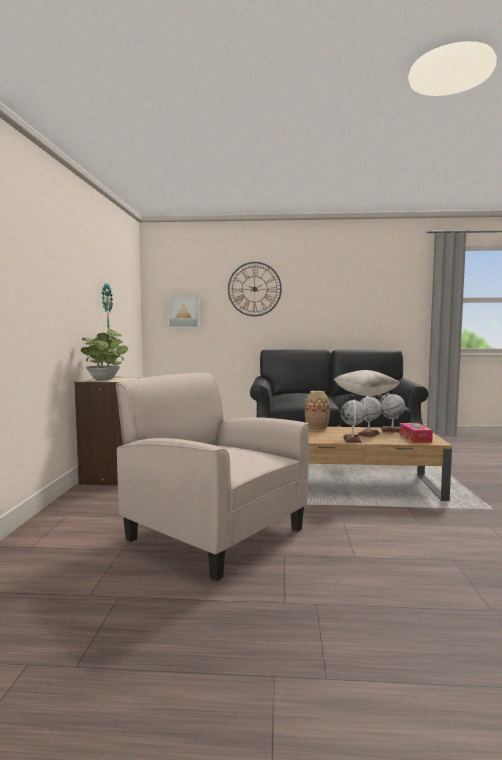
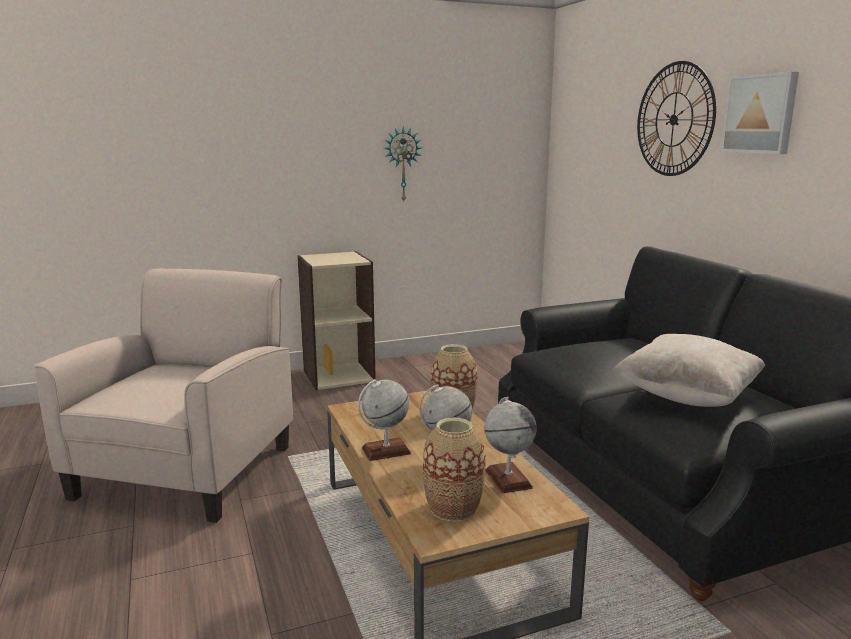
camera: 65 degrees right, 10 degrees up
potted plant [81,329,128,380] -> none
picture [168,296,200,328] -> picture moved to [720,72,799,154]
tissue box [399,423,433,443] -> vase [423,417,486,522]

